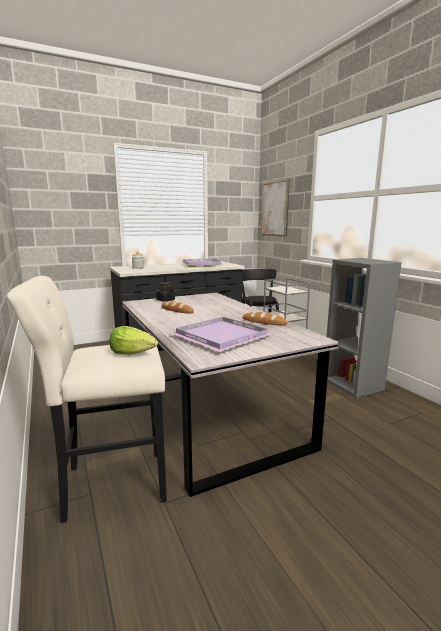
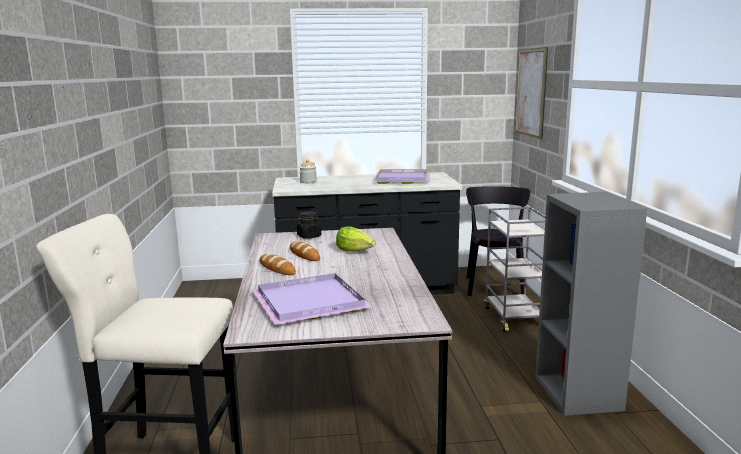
camera: 20 degrees right, 0 degrees up
lettuce [109,326,158,355] -> lettuce moved to [336,226,376,252]
bread [242,312,288,325] -> bread moved to [259,254,296,275]

